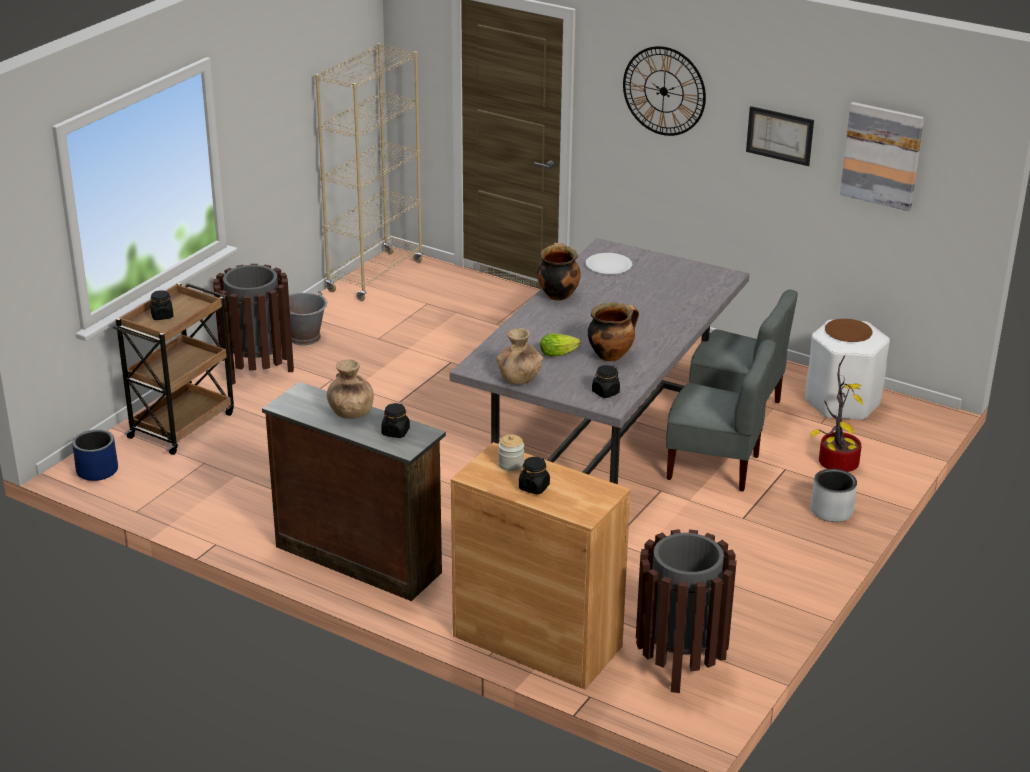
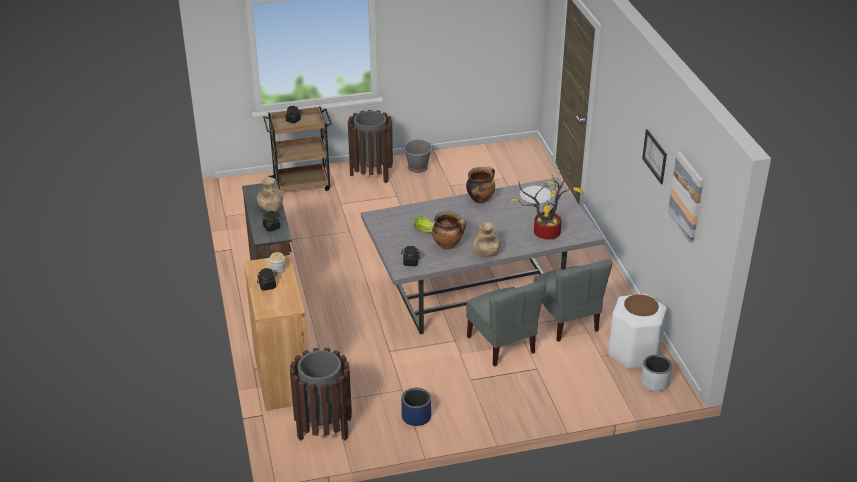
camera: 45 degrees right, 5 degrees up
blue planter [72,429,118,481] -> blue planter moved to [402,388,431,426]
beige bookcase [315,43,423,301] -> none
brown vase [496,328,543,385] -> brown vase moved to [472,222,501,257]
wall clock [623,46,706,136] -> none
potted plant [811,355,863,472] -> potted plant moved to [510,167,584,240]
grey planter [811,469,857,522] -> grey planter moved to [641,355,672,392]

